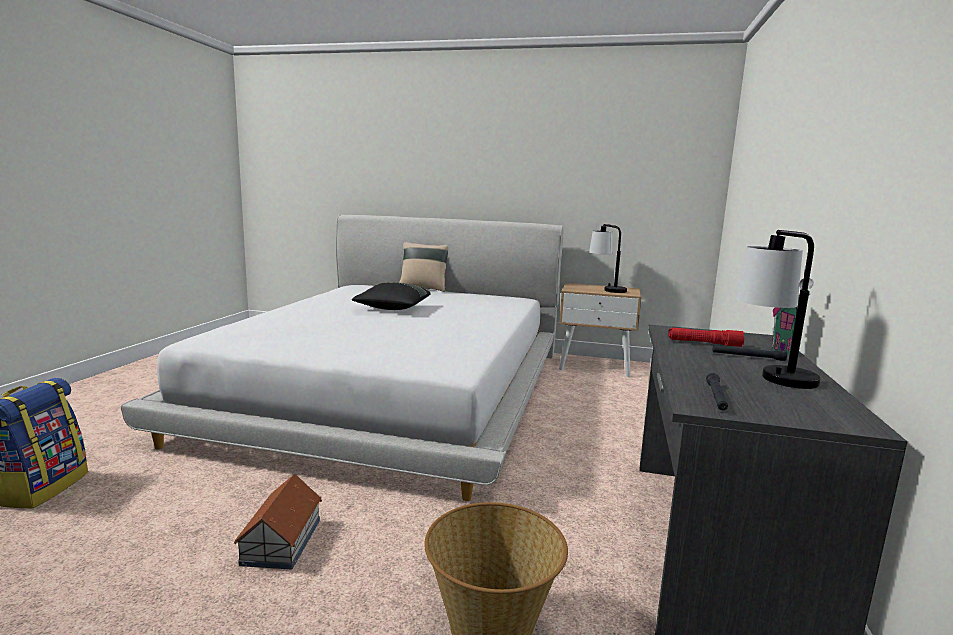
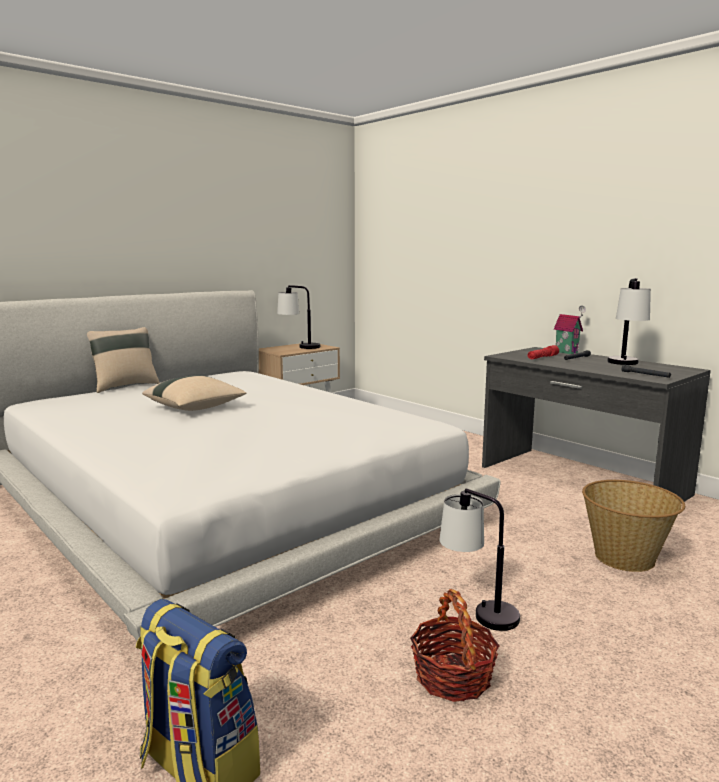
camera: 55 degrees left, 0 degrees up
toy house [234,474,322,570] -> table lamp [439,489,520,631]
black pillow [352,282,431,310] -> beige pillow [142,375,247,411]
none -> basket [410,589,499,702]

